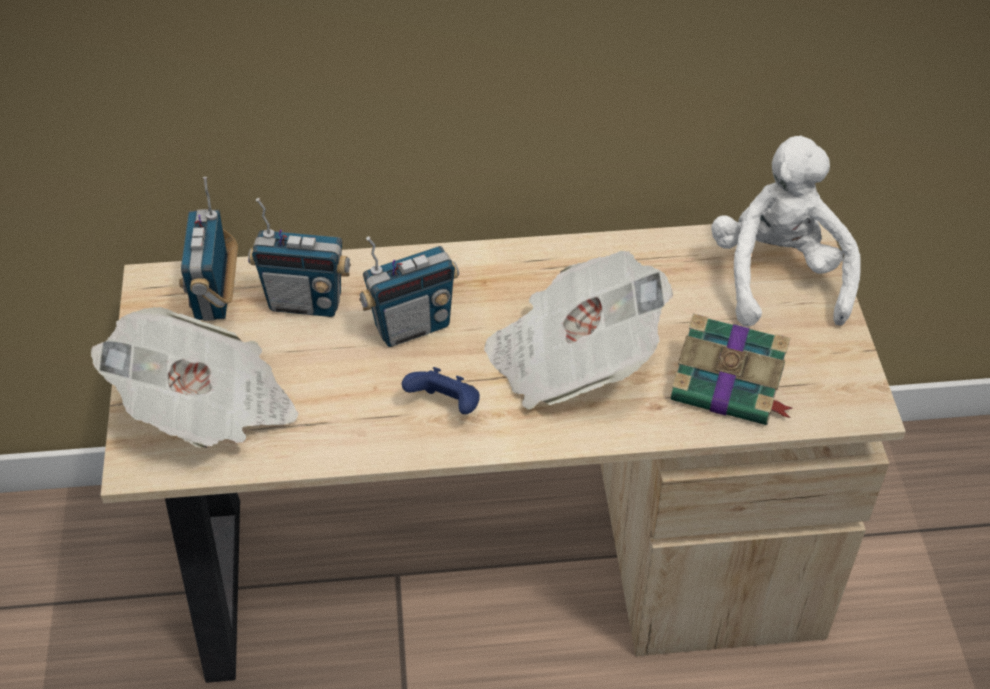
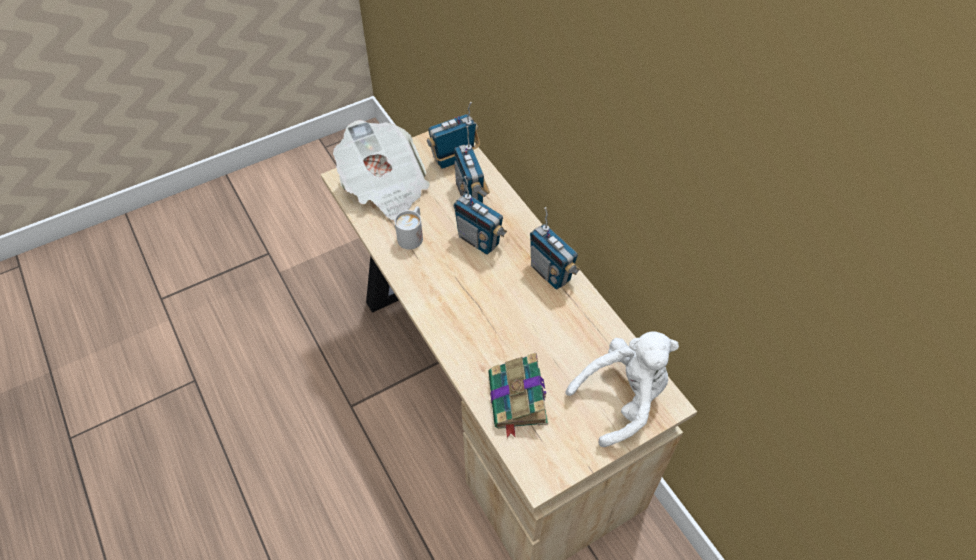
camera: 65 degrees right, 5 degrees up
blue game controller [402,367,480,414] -> none
newspaper [484,251,673,410] -> none
none -> white mug [395,206,423,250]
none -> radio [530,207,581,290]

